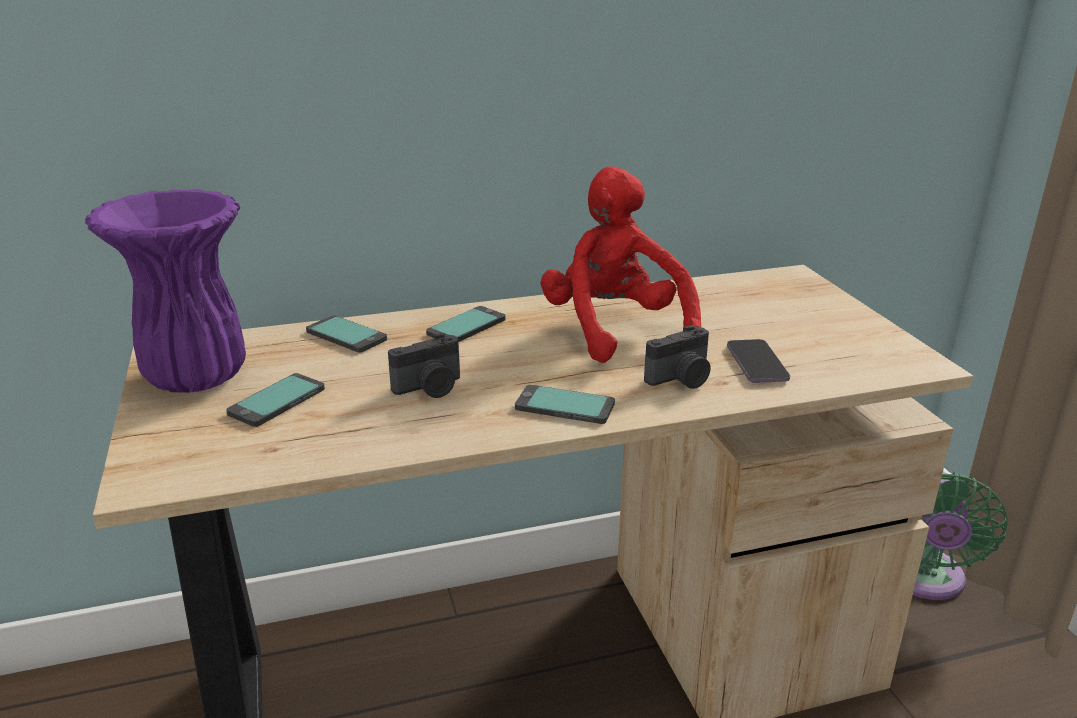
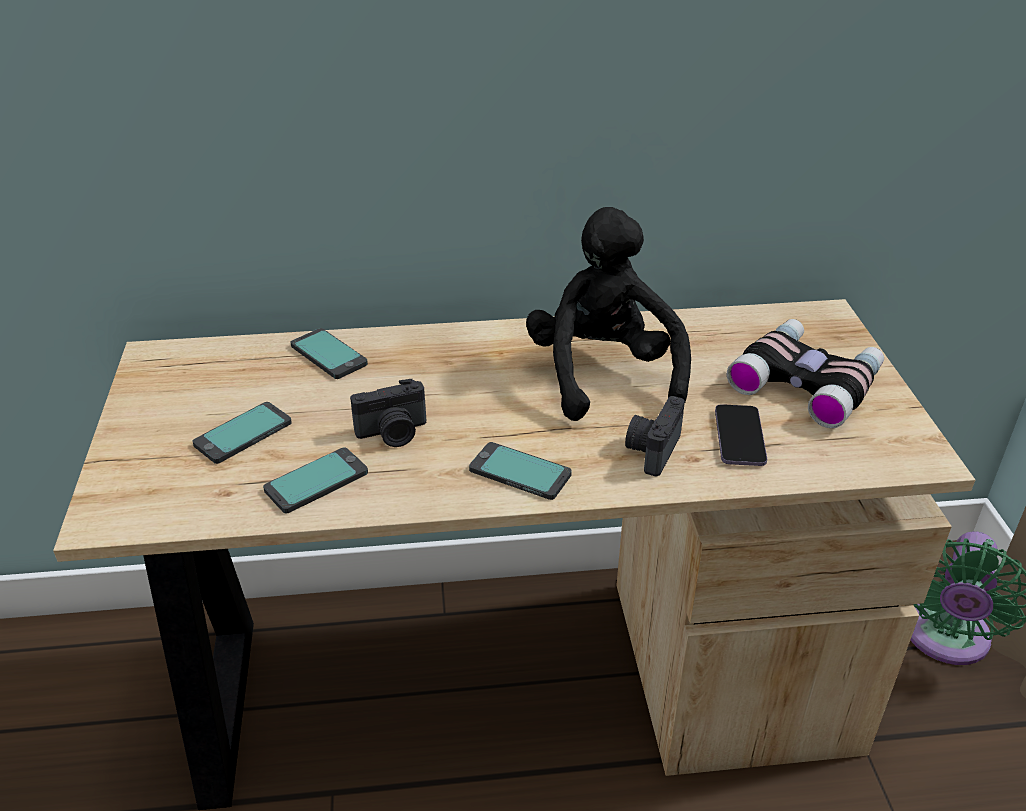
camera: 10 degrees right, 10 degrees up
purple vase [85,189,246,393] -> none
phone [426,306,506,342] -> phone moved to [263,447,368,514]
red plush toy [540,166,701,363] -> black plush toy [526,207,691,421]
camera [644,325,711,389] -> camera turned 135 degrees clockwise [625,396,685,476]
none -> binoculars [727,319,884,428]

